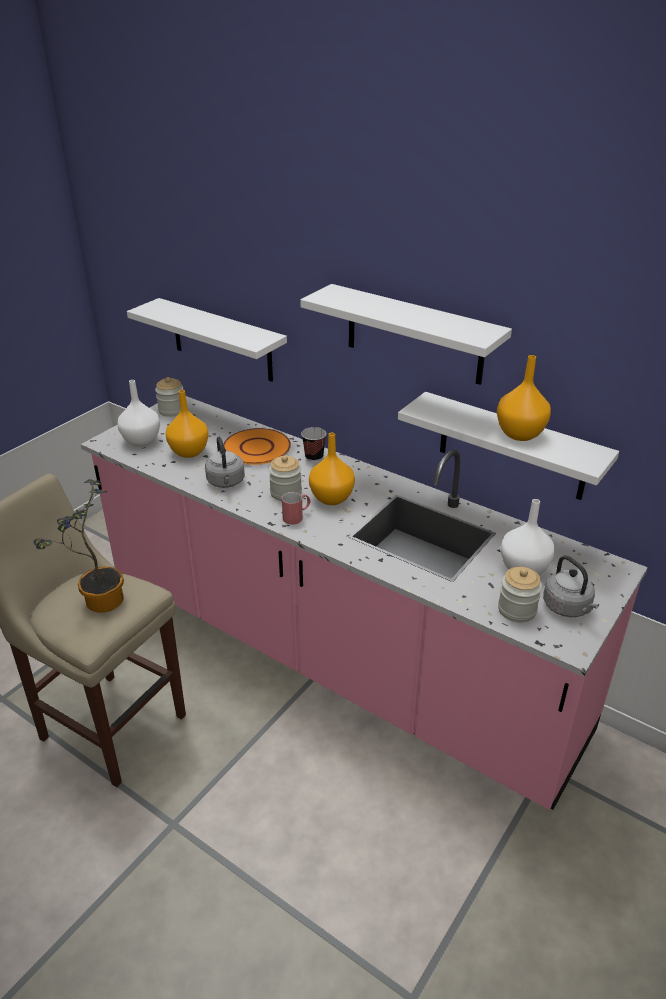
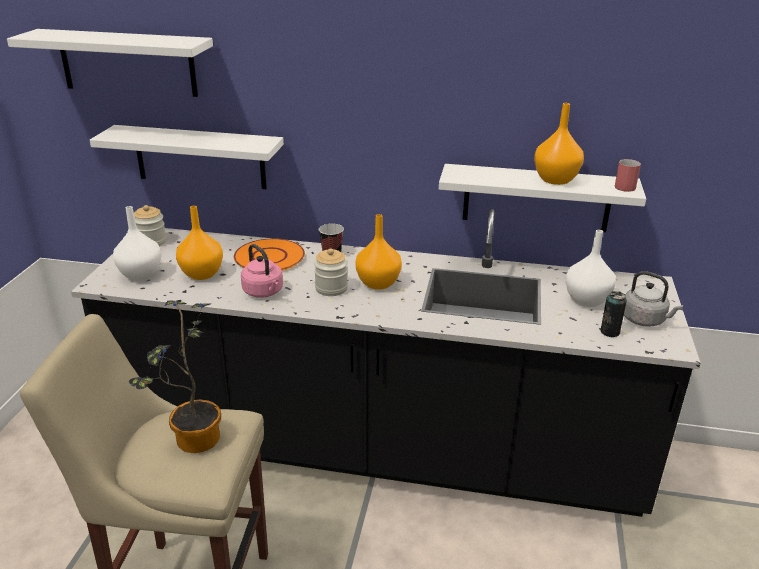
camera: 25 degrees left, 5 degrees down
pink counter [81,396,648,810] -> black counter [71,209,701,517]
grey kettle [205,436,245,488] -> pink kettle [241,244,283,298]
red mug [282,492,311,525] -> red mug moved to [615,159,641,192]
white shelf [300,284,512,385] -> white shelf moved to [7,29,213,97]
jar [498,567,542,623] -> can [600,291,627,337]

